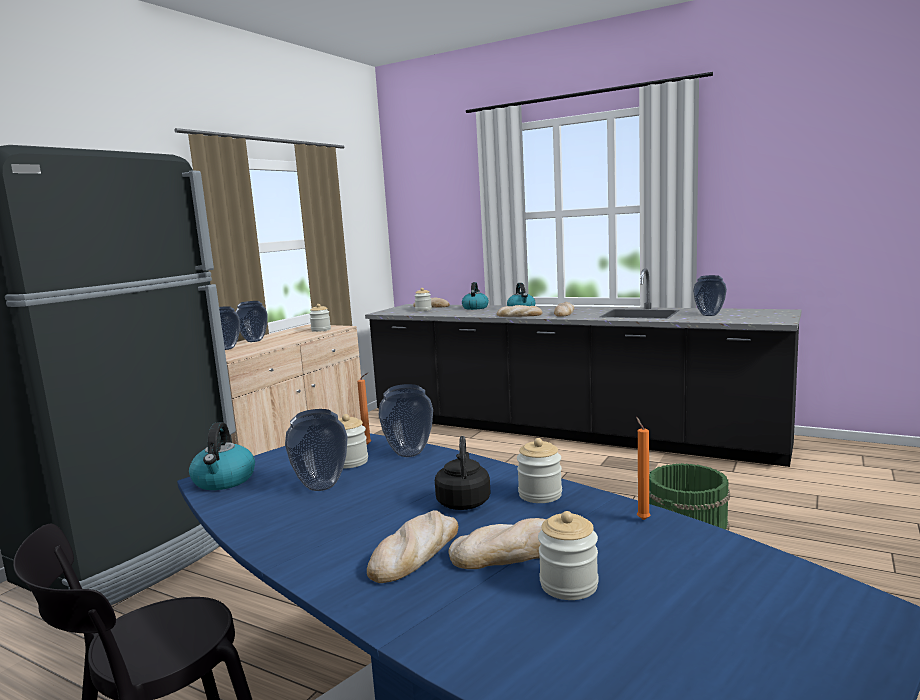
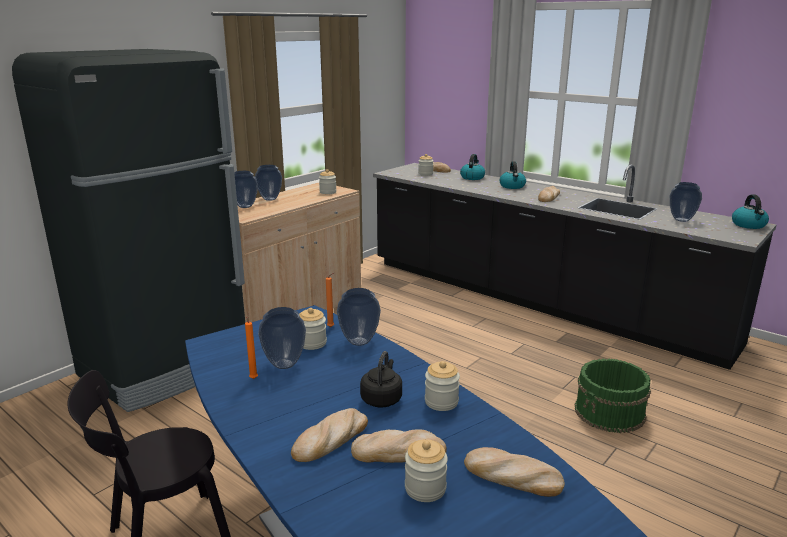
camera: 10 degrees right, 10 degrees up
kettle [189,422,255,490] -> kettle moved to [732,194,769,229]
bread [497,305,543,317] -> bread moved to [464,447,565,497]
orange candle [636,417,650,520] -> orange candle moved to [245,314,258,379]

